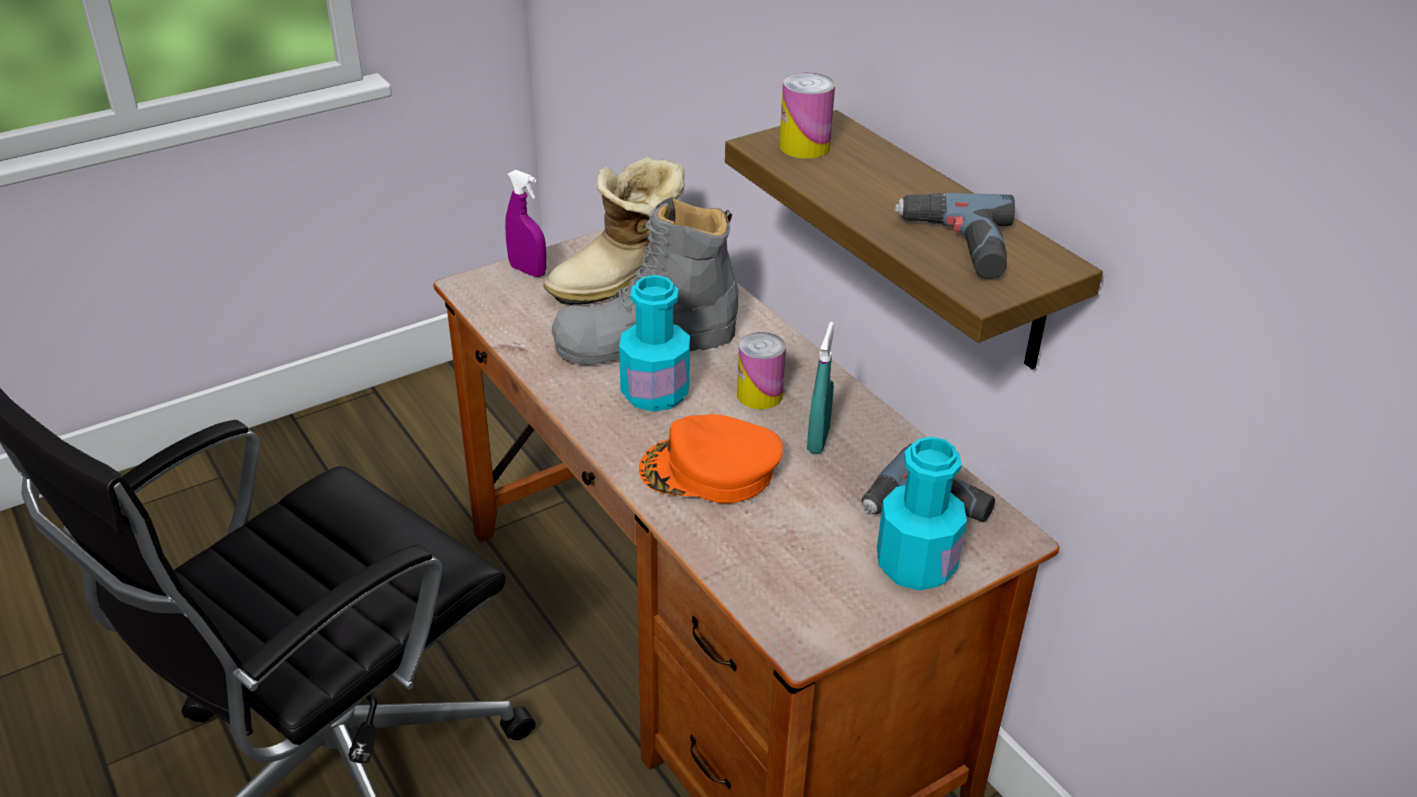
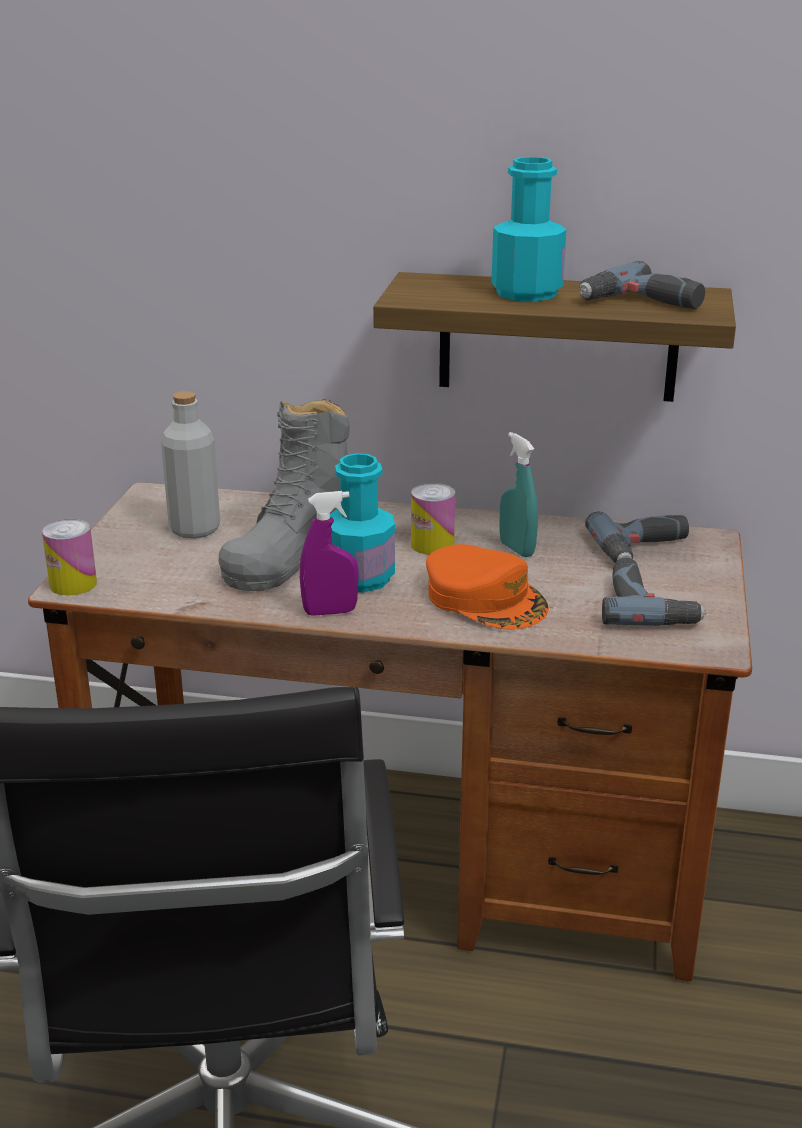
camera: 45 degrees left, 10 degrees down
purple spray bottle [505,170,546,277] -> purple spray bottle moved to [300,491,359,616]
boot [543,157,684,305] -> grey bottle [161,391,220,539]
orange cap [639,414,783,504] -> orange cap turned 90 degrees counterclockwise [426,544,549,630]
can [779,72,835,159] -> can moved to [42,519,97,595]
turquoise bottle [877,437,967,591] -> turquoise bottle moved to [492,157,566,302]
none -> power drill [602,558,706,626]

